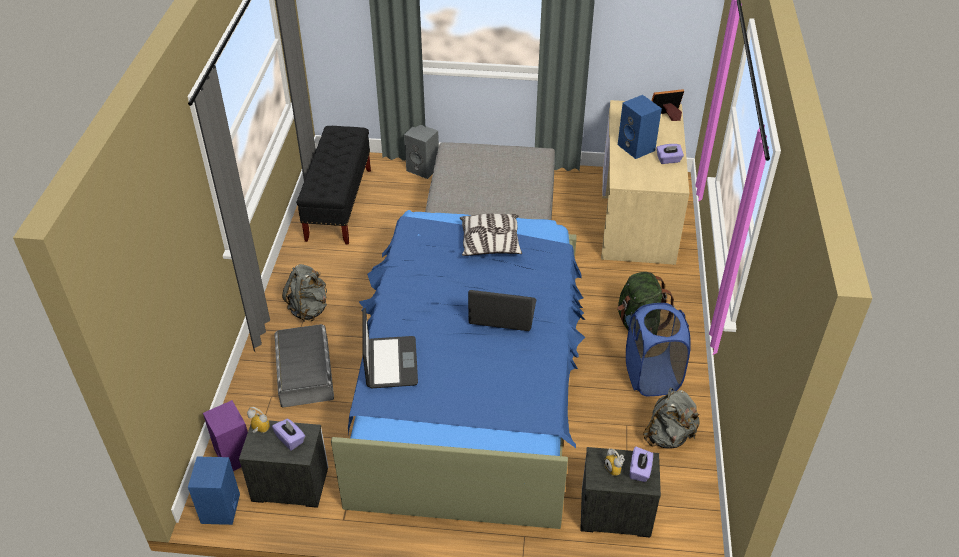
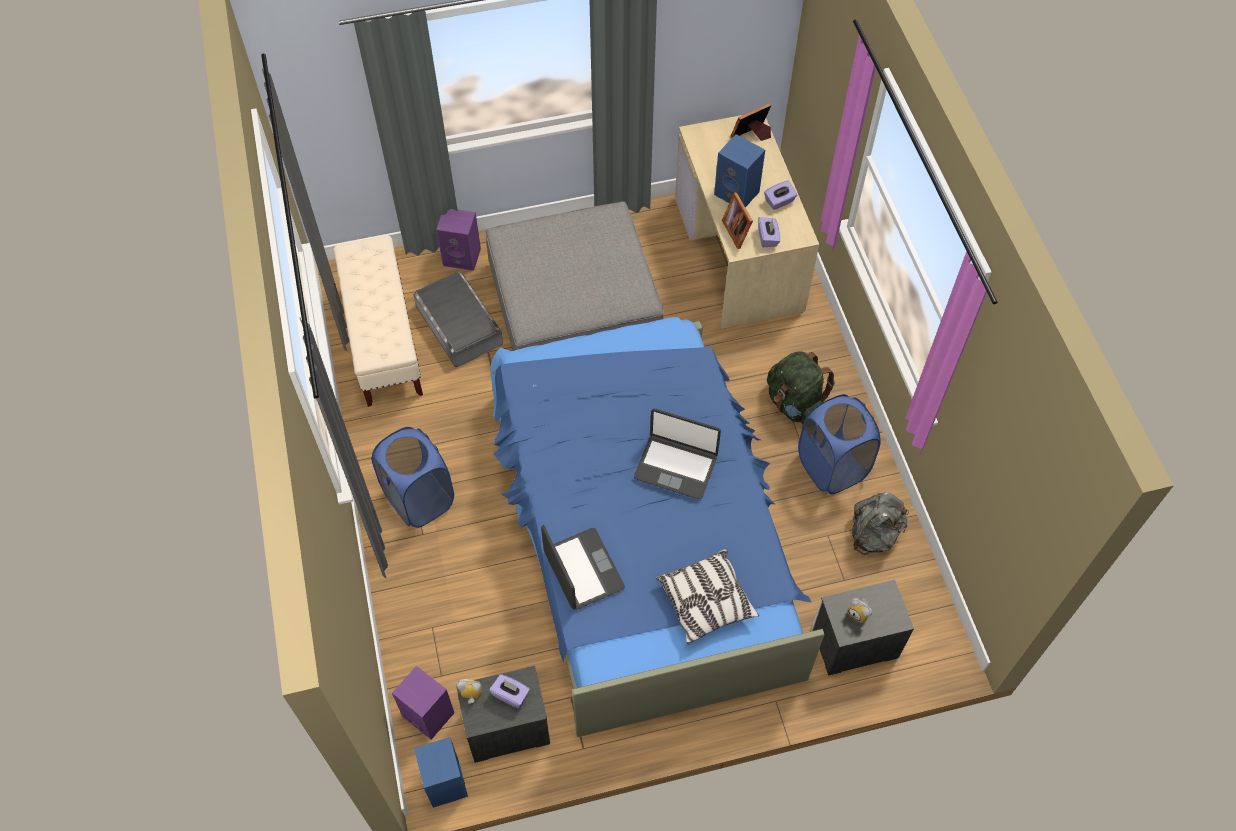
camera: 20 degrees left, 15 degrees up
grey storage box [274,324,334,408] -> grey storage box moved to [413,271,503,367]
grey backpack [282,264,327,322] -> blue laundry basket [371,427,454,528]
black bench [296,126,371,245] -> beige bench [333,236,423,407]
grey speaker [404,125,439,179] -> purple speaker [436,209,481,271]
pillow [460,214,522,256] -> pillow moved to [656,549,759,644]
laptop [468,290,536,331] -> laptop turned 150 degrees counterclockwise [634,408,721,499]
purple tissue box [630,446,653,482] -> purple tissue box moved to [758,217,780,247]
none -> picture frame [722,192,753,249]

